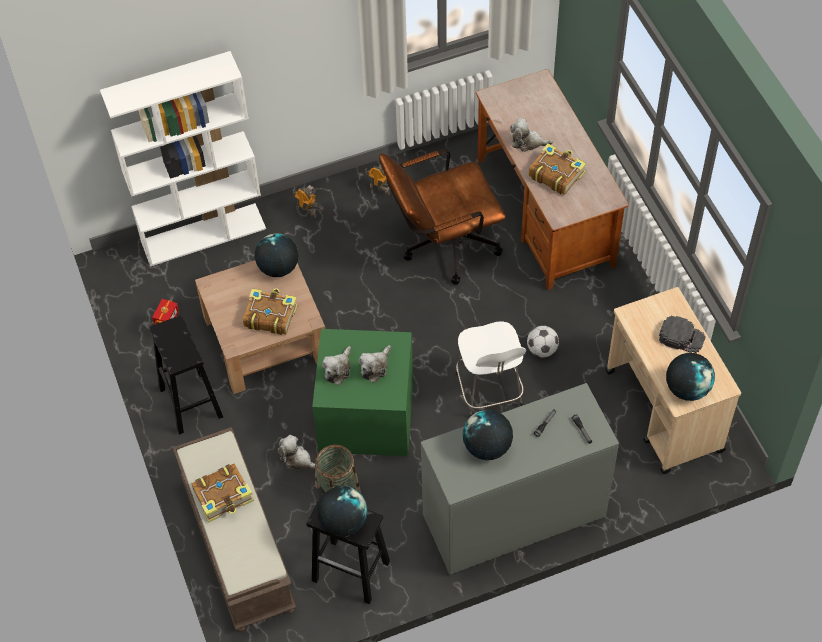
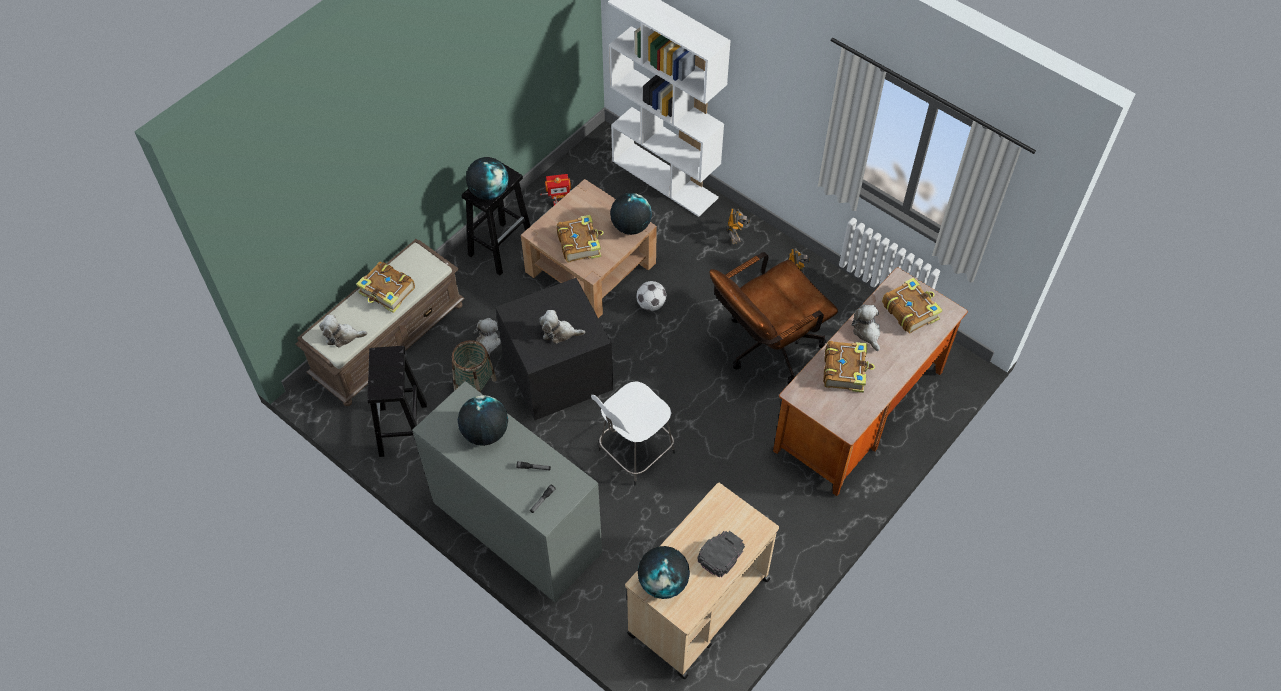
camera: 60 degrees right, 0 degrees up
green storage box [312,329,413,456] -> black storage box [496,278,613,420]
globe [317,486,368,536] -> globe moved to [466,157,509,200]
plush toy [322,346,351,385] -> plush toy moved to [319,315,368,347]
brown office chair [379,149,506,285] -> brown office chair turned 75 degrees counterclockwise [710,252,838,384]
football [527,326,559,357] -> football moved to [636,281,666,311]
black cap [659,316,706,353] -> black cap turned 135 degrees counterclockwise [697,531,745,578]
none -> book [882,277,942,334]

